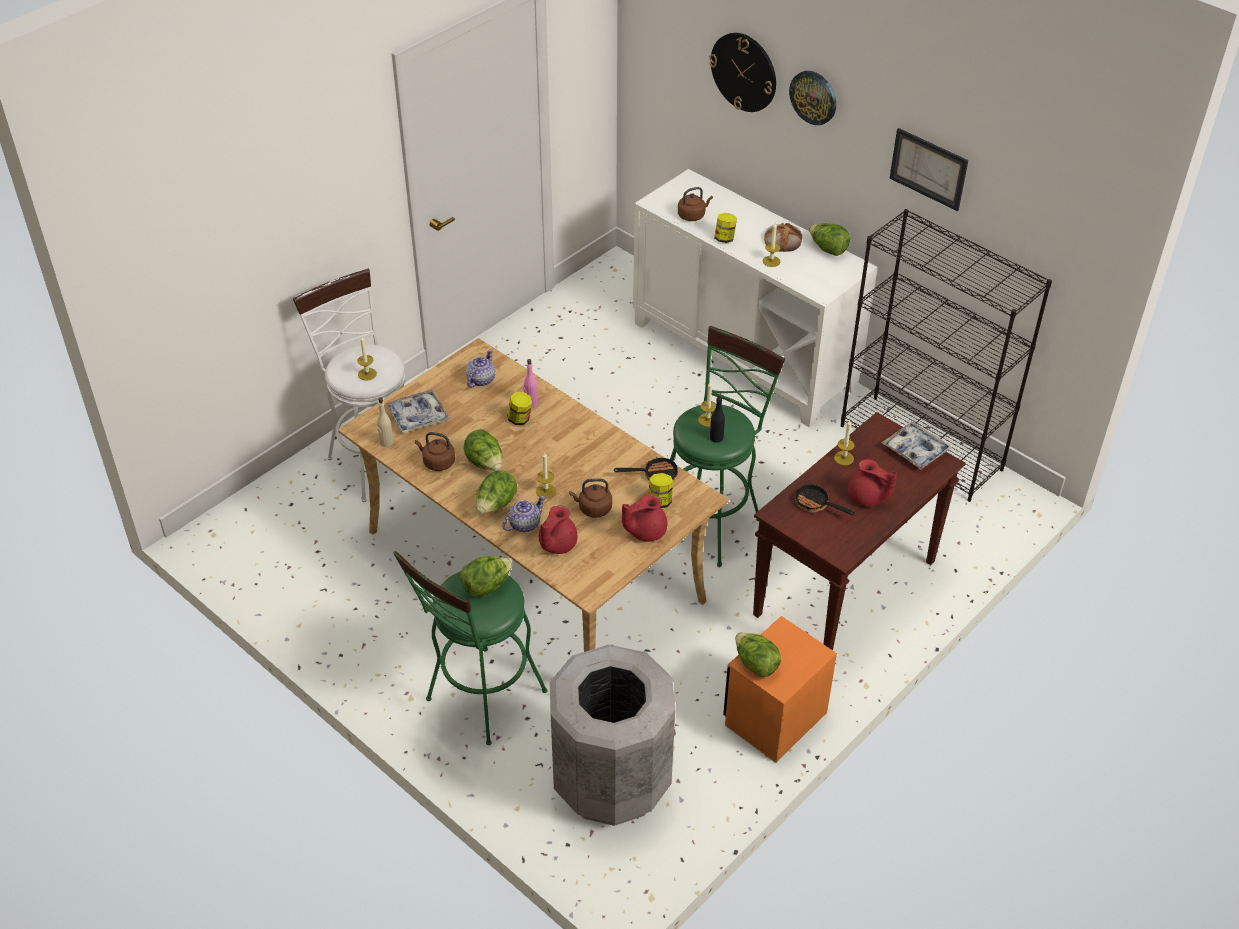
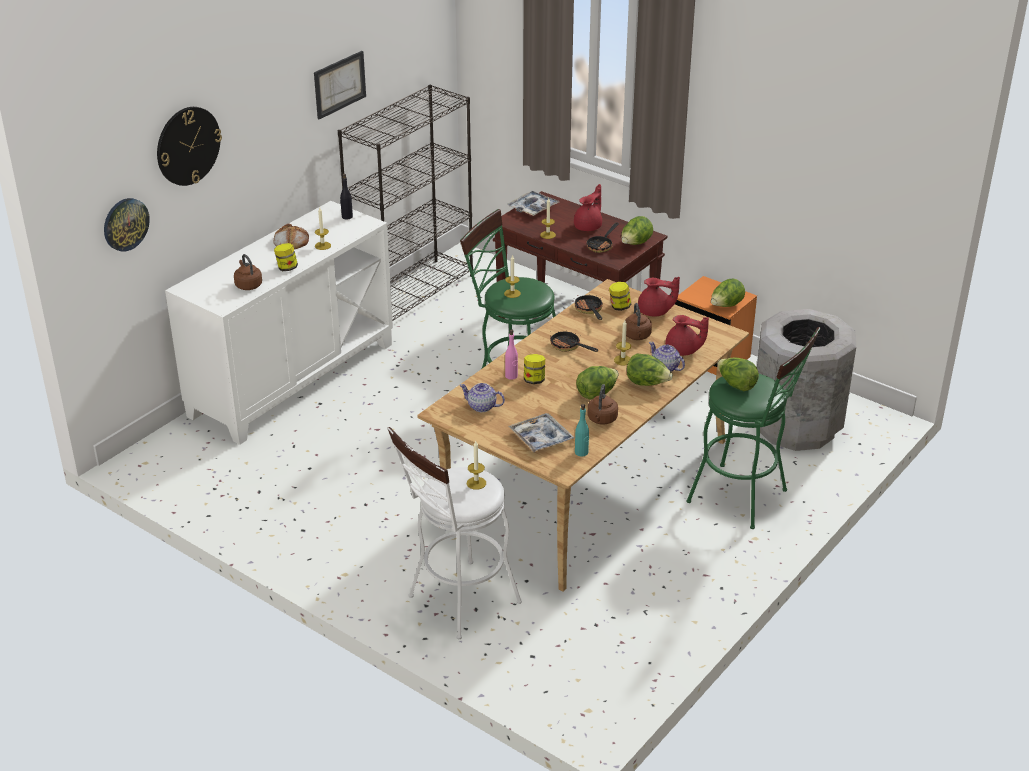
camera: 95 degrees left, 10 degrees down
beige bottle [377,398,393,447] -> turquoise bottle [575,404,589,457]
red teapot [622,494,668,542] -> red teapot turned 45 degrees counterclockwise [638,277,680,316]
black bottle [710,394,725,443] -> black bottle moved to [340,174,353,220]
wall clock [789,71,836,125] -> wall clock moved to [104,198,150,251]
lettuce [809,223,850,256] -> lettuce moved to [621,216,653,245]
none -> frying pan [550,332,598,352]

